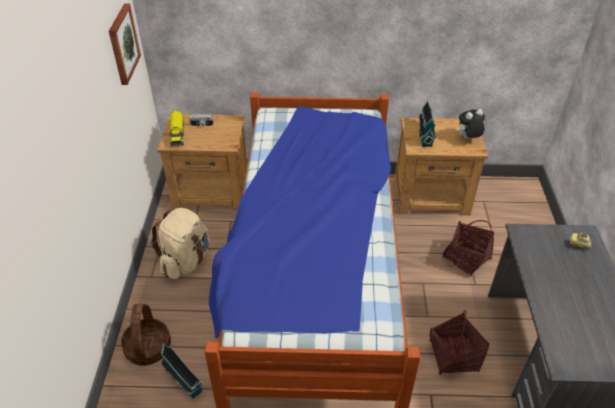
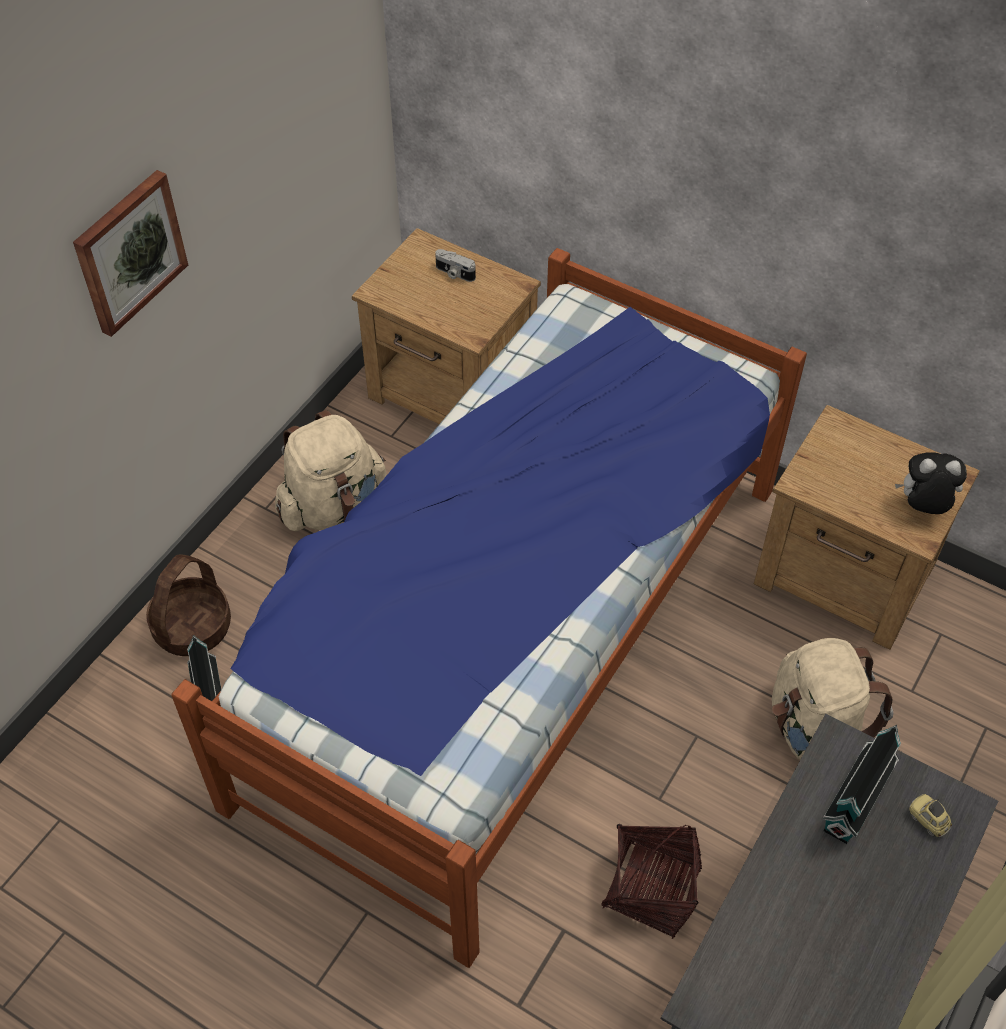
camera: 30 degrees right, 10 degrees up
picture [109,4,141,85] -> picture moved to [73,170,188,337]
toy truck [169,111,184,146] -> none
toy house [419,101,436,147] -> toy house moved to [823,725,901,844]
basket [442,220,494,276] -> beige backpack [772,638,893,760]

